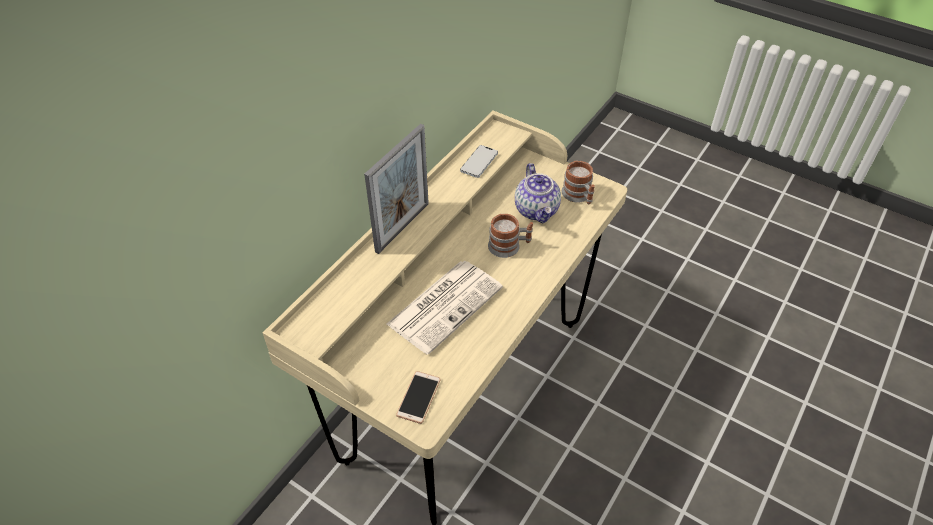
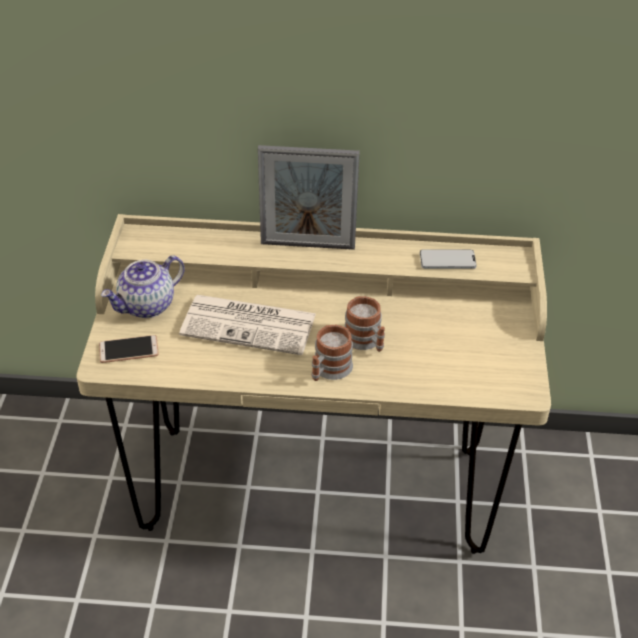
camera: 60 degrees right, 5 degrees down
teapot [515,163,561,223] -> teapot moved to [101,255,185,318]
mug [562,160,595,204] -> mug moved to [311,324,353,381]

